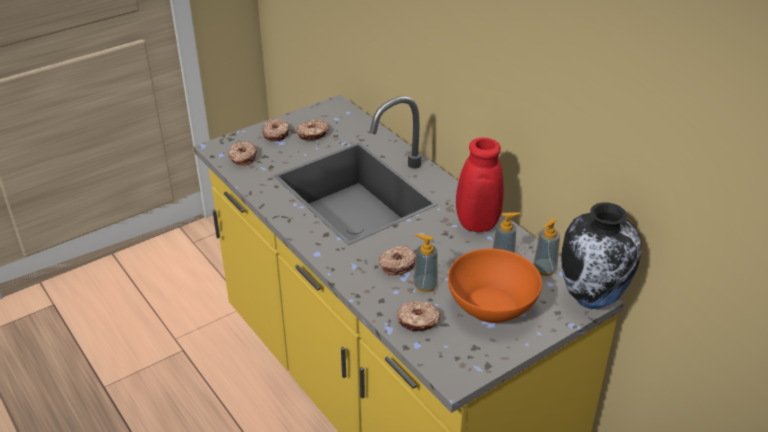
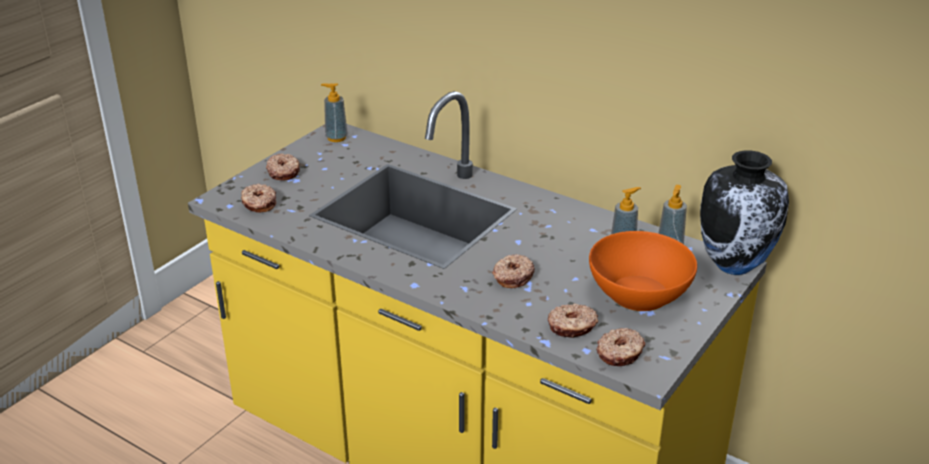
camera: 20 degrees left, 5 degrees down
donut [297,120,329,141] -> donut moved to [596,328,645,366]
soap dispenser [413,233,438,292] -> soap dispenser moved to [321,83,348,142]
red vase [448,138,504,232] -> none

